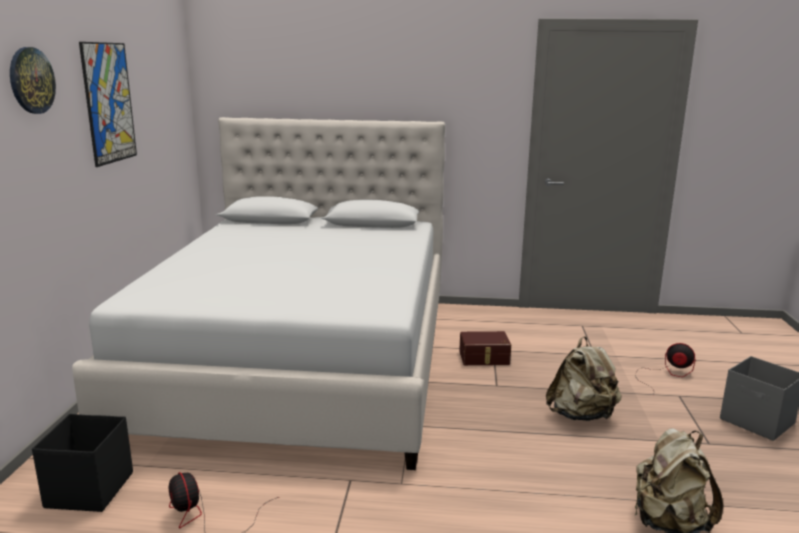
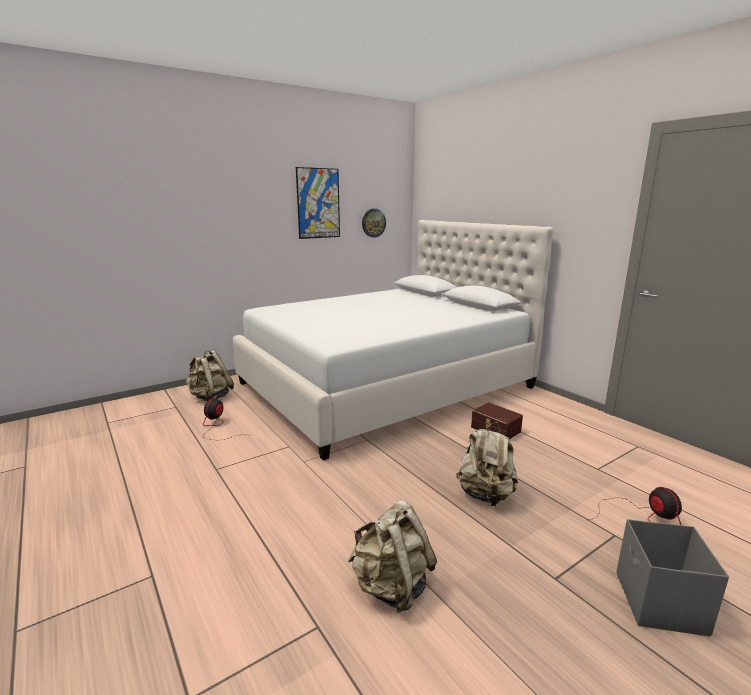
camera: 50 degrees right, 0 degrees up
wall clock [10,47,56,114] -> wall clock moved to [362,209,386,238]
black storage box [32,414,133,512] -> beige backpack [186,350,234,401]

